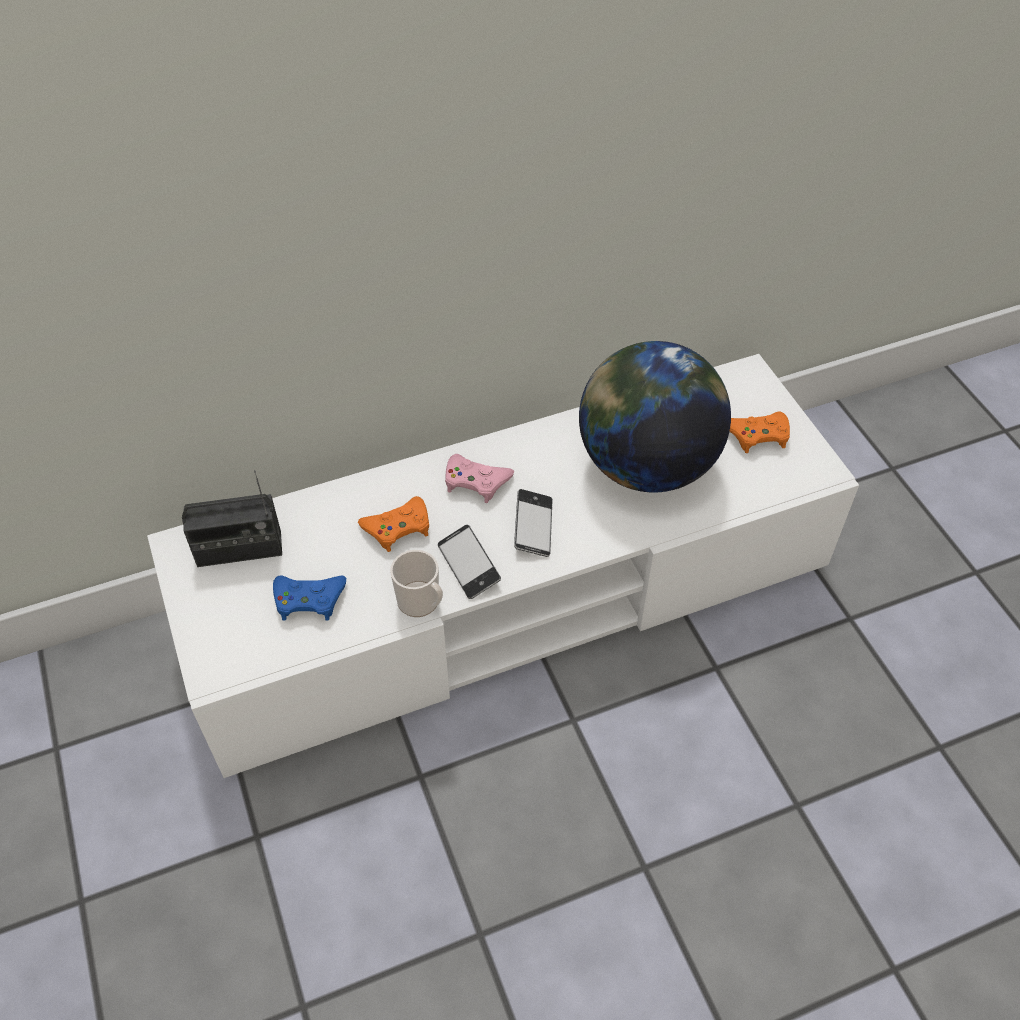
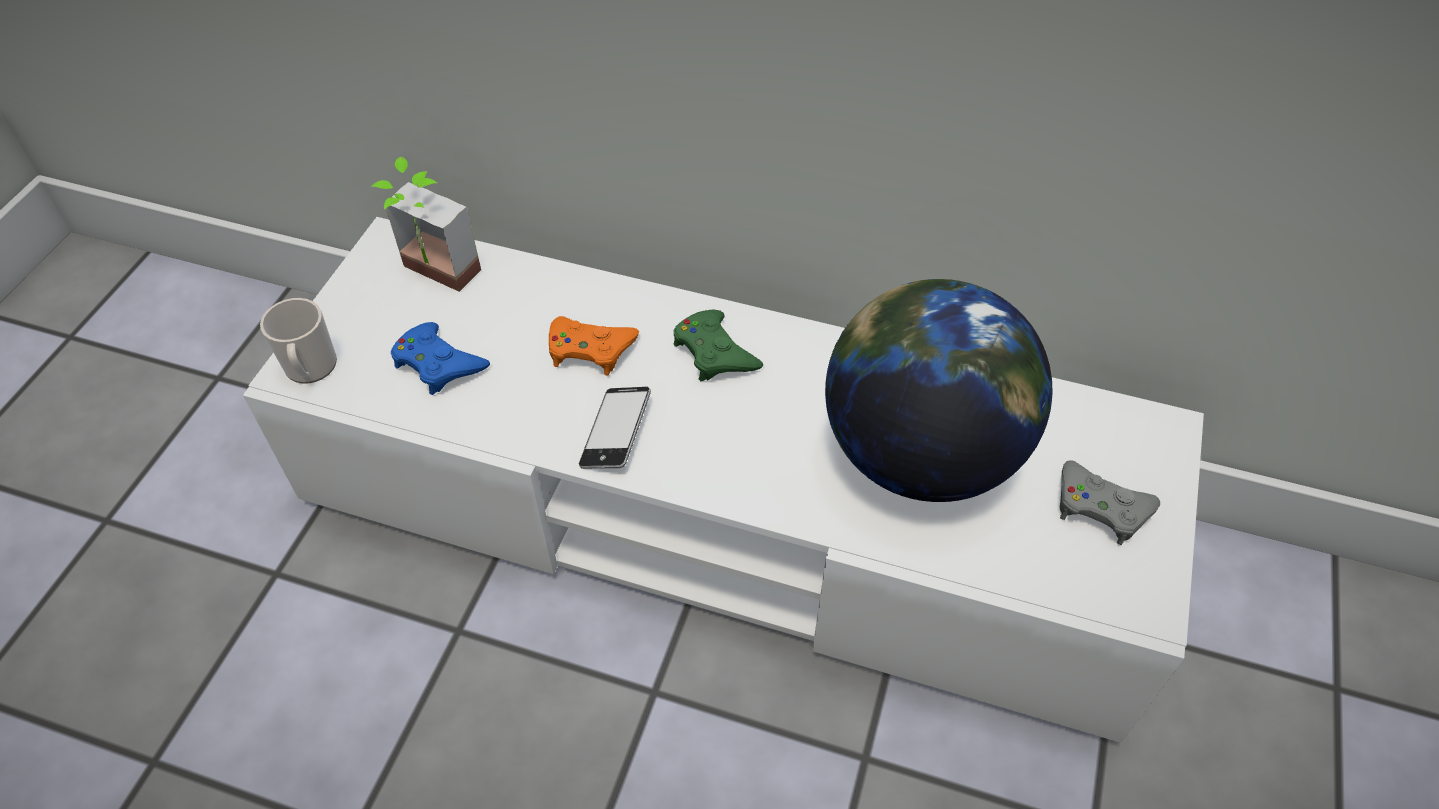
camera: 40 degrees right, 0 degrees up
radio [182,470,282,567] -> potted plant [370,157,481,292]
mug [390,550,443,617] -> mug moved to [260,298,337,384]
pink game controller [445,454,514,503] -> green game controller [673,309,763,381]
phone [514,489,552,557] -> none
orange game controller [730,411,790,453] -> grey game controller [1060,460,1160,545]

